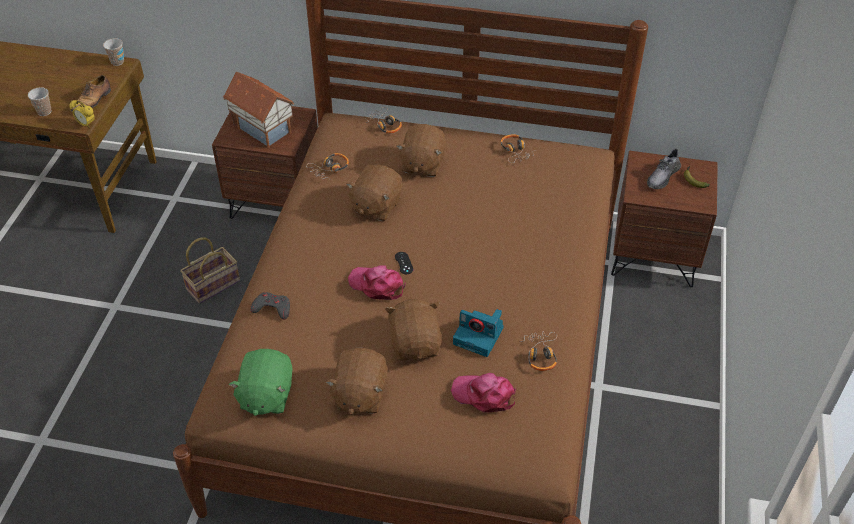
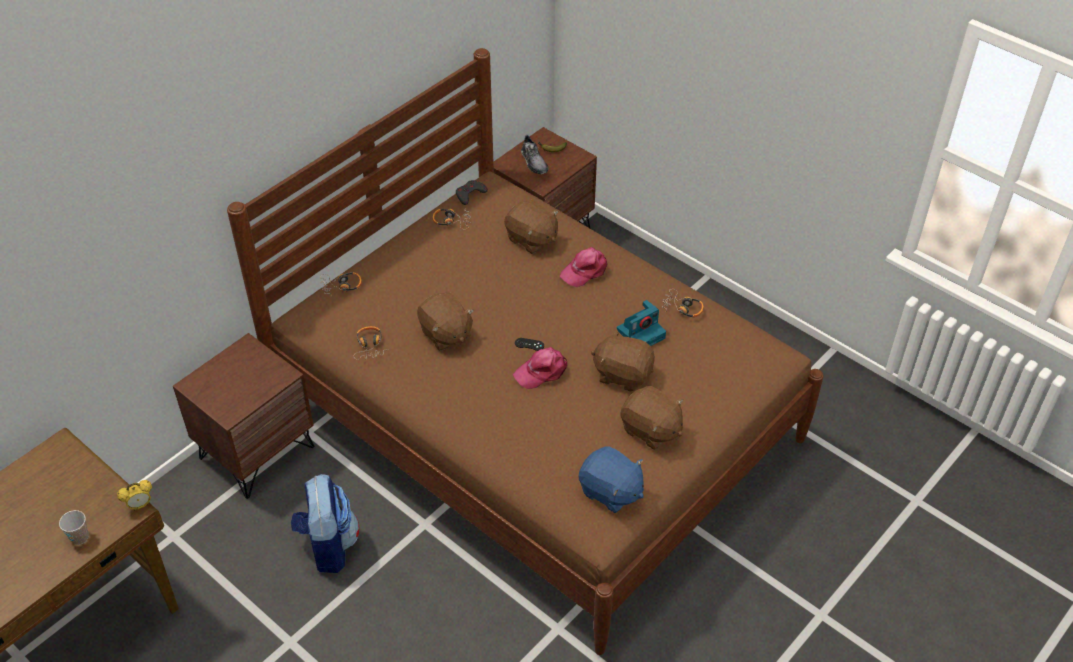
camera: 60 degrees left, 0 degrees up
shoe [71,75,111,111] -> none
cup [103,38,124,66] -> none
basket [180,238,240,304] -> backpack [291,474,359,573]
toy house [223,72,295,148] -> none
green plush toy [229,349,293,416] -> blue plush toy [579,446,644,513]
grey game controller [250,292,290,320] -> grey game controller moved to [456,180,488,205]
brown plush toy [396,124,446,177] -> brown plush toy moved to [504,200,559,254]
pink cap [451,373,516,413] -> pink cap moved to [560,247,607,287]

